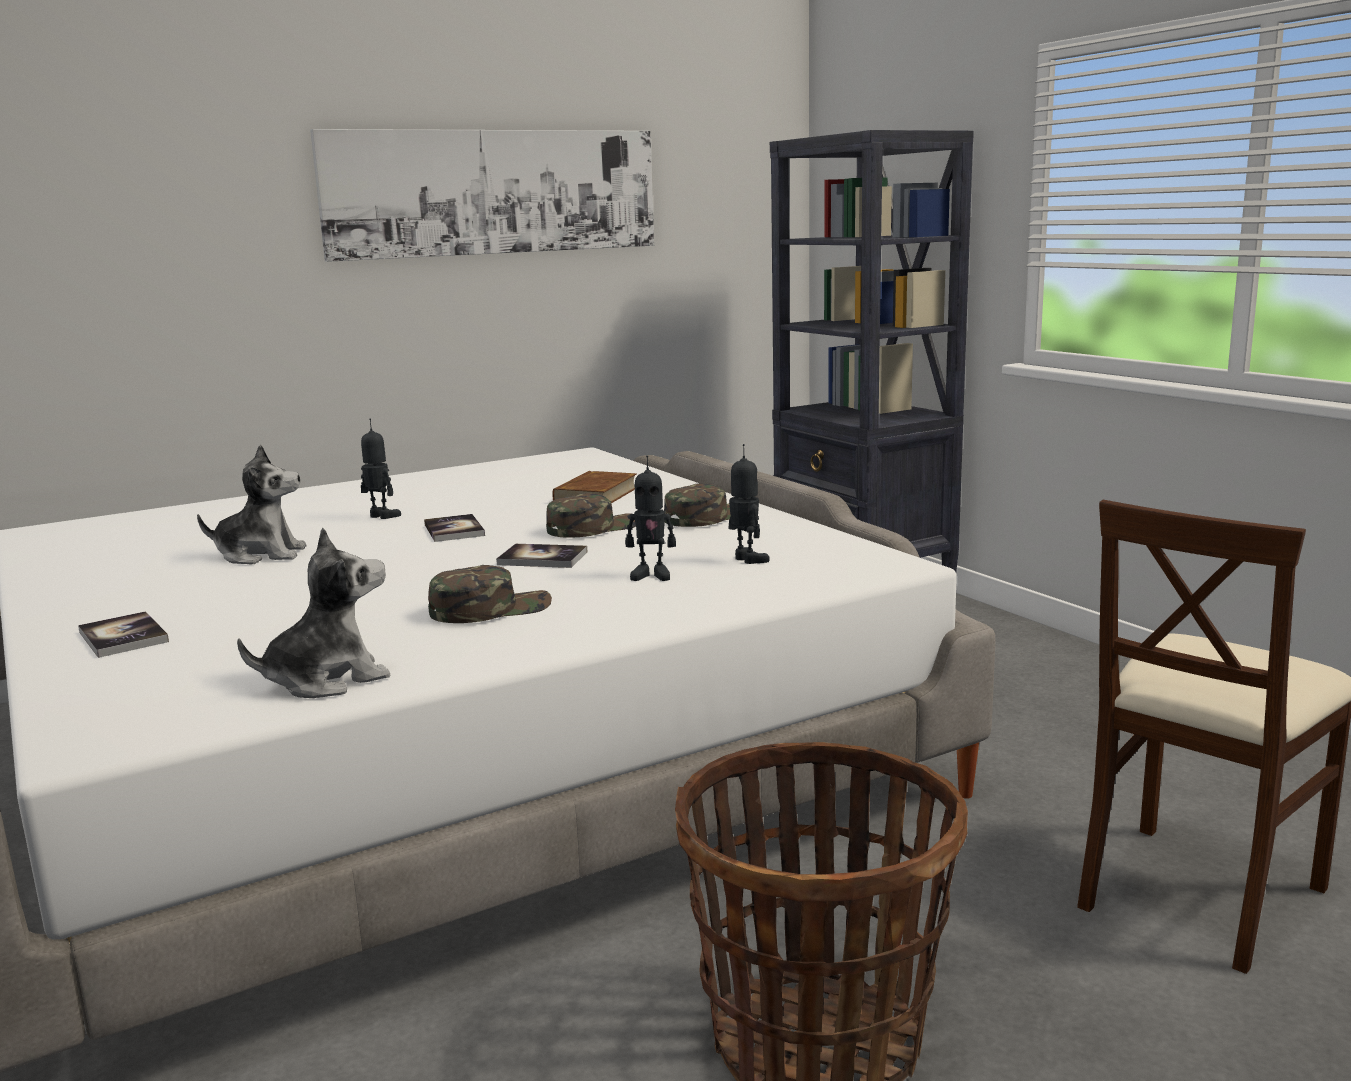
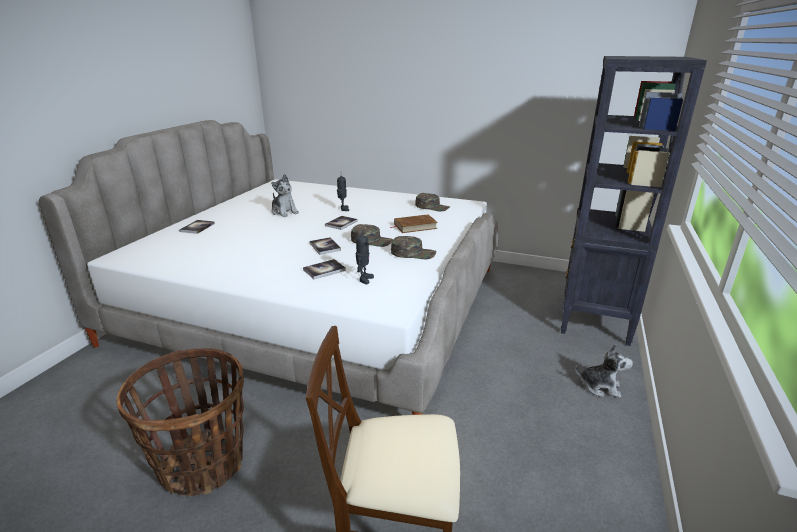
camera: 50 degrees right, 10 degrees up
plush toy [237,528,391,698] -> plush toy moved to [575,344,633,398]
picture [310,129,654,262] -> none
green cap [428,565,552,623] -> green cap moved to [415,193,450,212]
toy robot [625,455,676,581] -> book [303,259,346,279]

